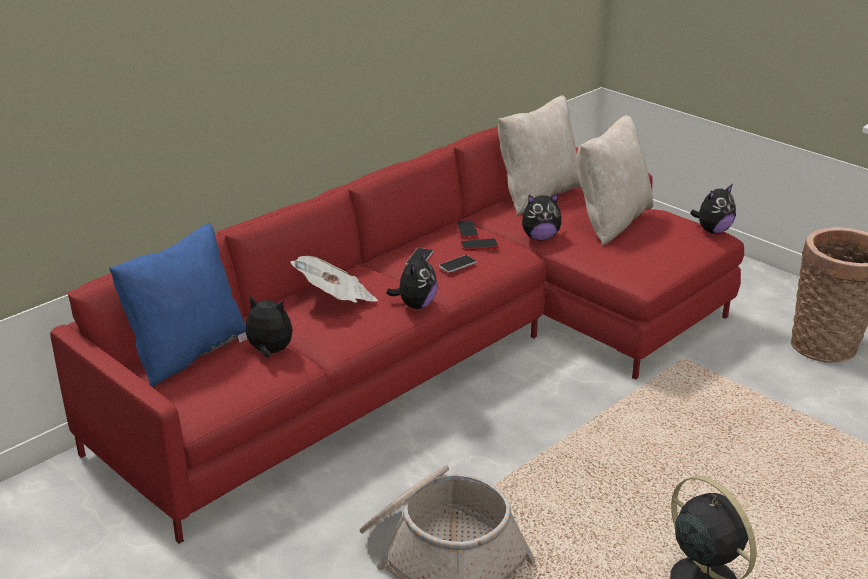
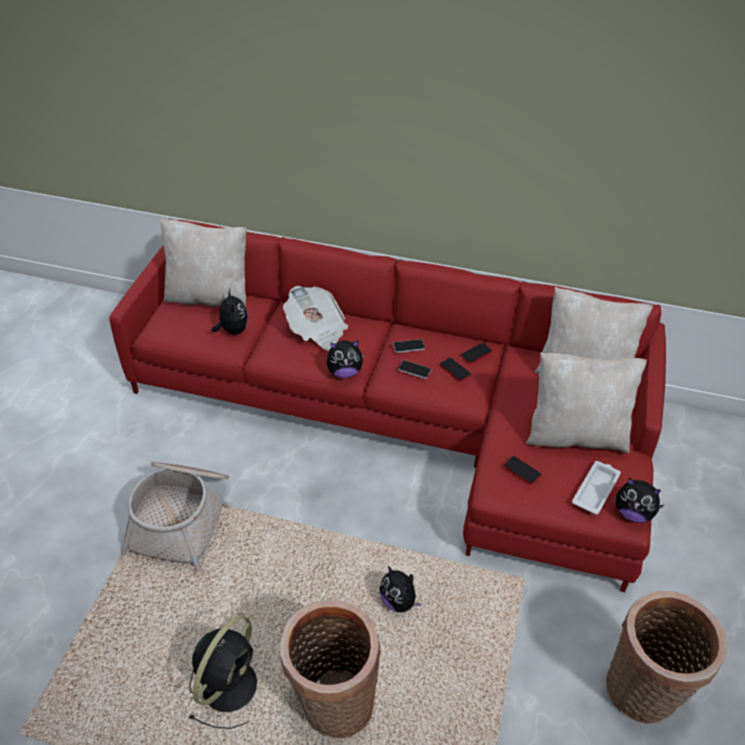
camera: 60 degrees right, 15 degrees up
blue pillow [109,223,246,387] -> beige pillow [161,218,247,307]
plush toy [522,193,562,241] -> plush toy moved to [380,566,422,612]
none -> basket [280,600,381,738]
none -> phone [504,456,541,485]
none -> white tray [572,461,621,515]

